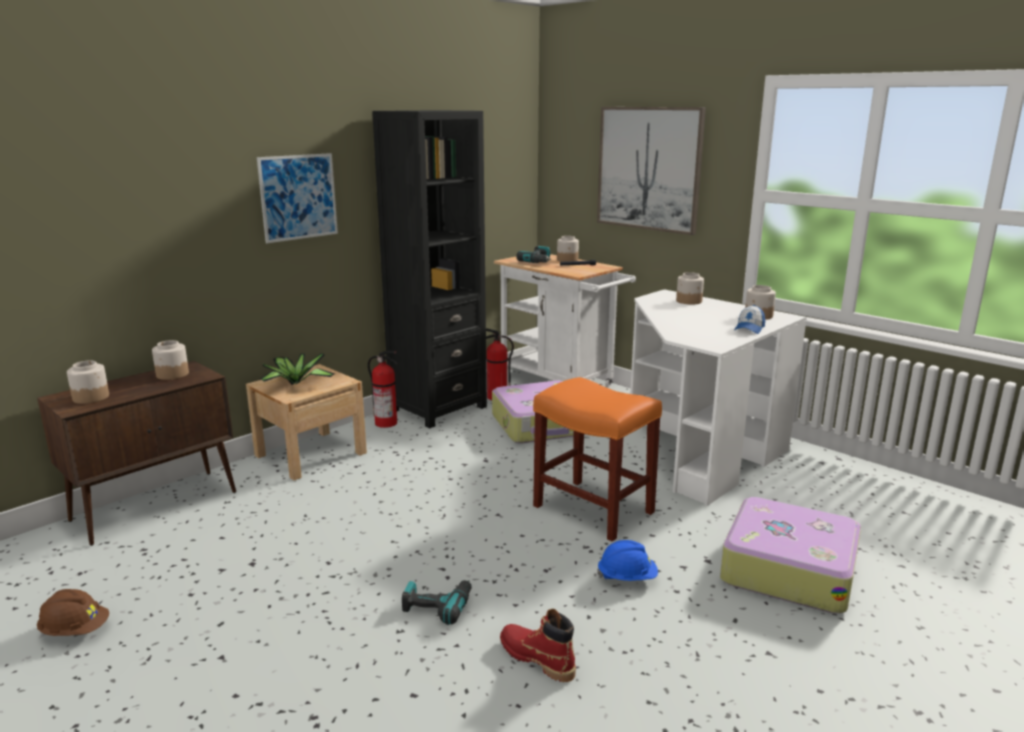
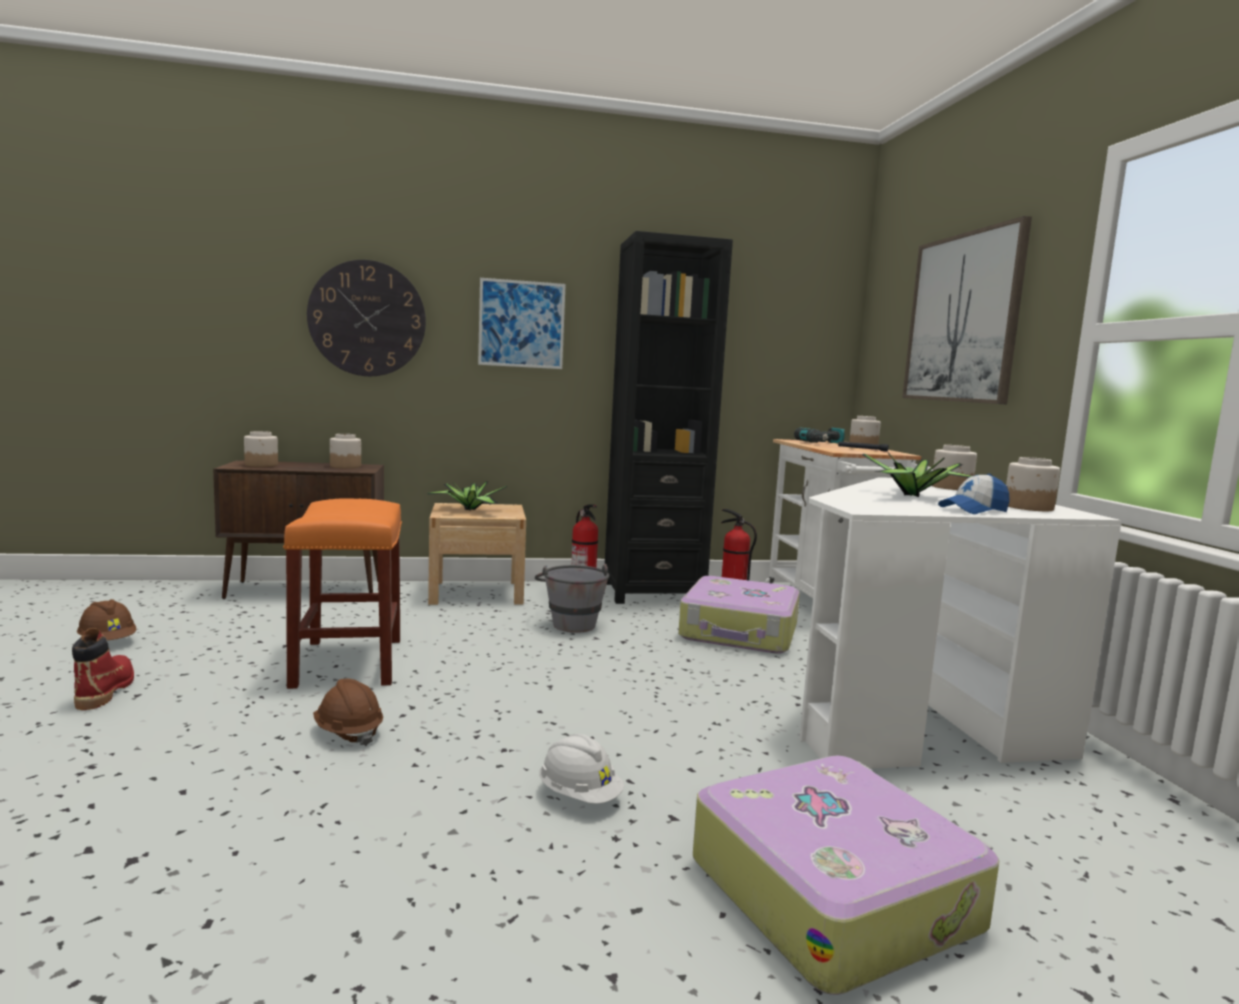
camera: 35 degrees right, 10 degrees down
power drill [402,580,472,625] -> brown hard hat [313,678,383,746]
red boot [500,609,576,682] -> red boot moved to [72,628,134,710]
orange stool [533,377,662,541] -> orange stool moved to [283,498,402,689]
blue hard hat [597,540,658,581] -> white hard hat [539,734,624,804]
none -> wall clock [307,260,426,376]
none -> grey bucket [535,564,609,633]
none -> potted plant [862,452,971,497]

